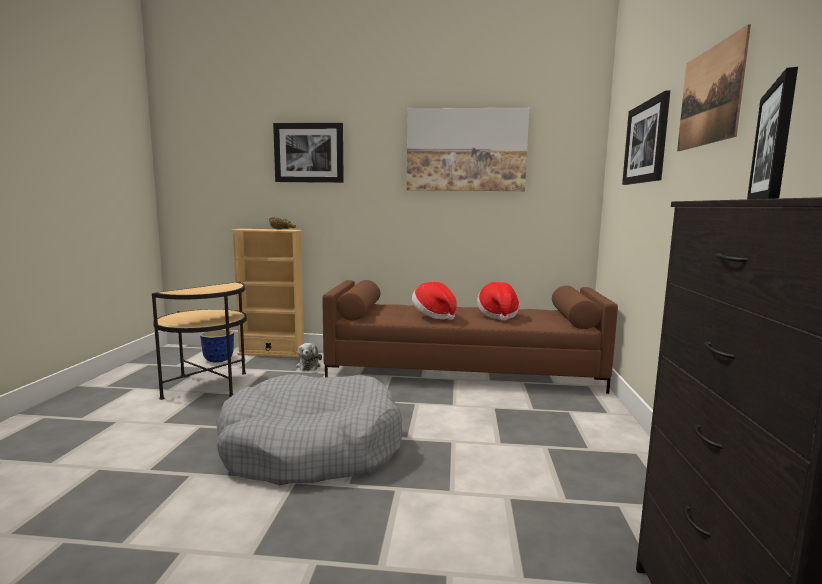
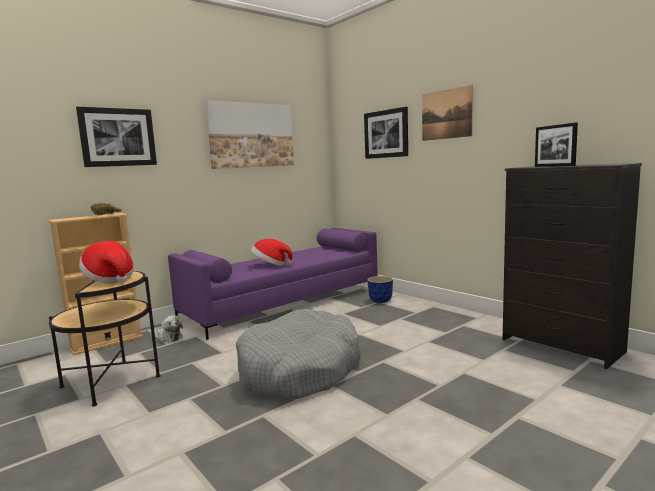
camera: 45 degrees left, 0 degrees up
planter [200,329,234,362] -> planter moved to [367,276,393,303]
brown sofa [322,280,618,394] -> purple sofa [168,228,378,340]
hat [477,282,519,321] -> hat moved to [79,241,134,283]

